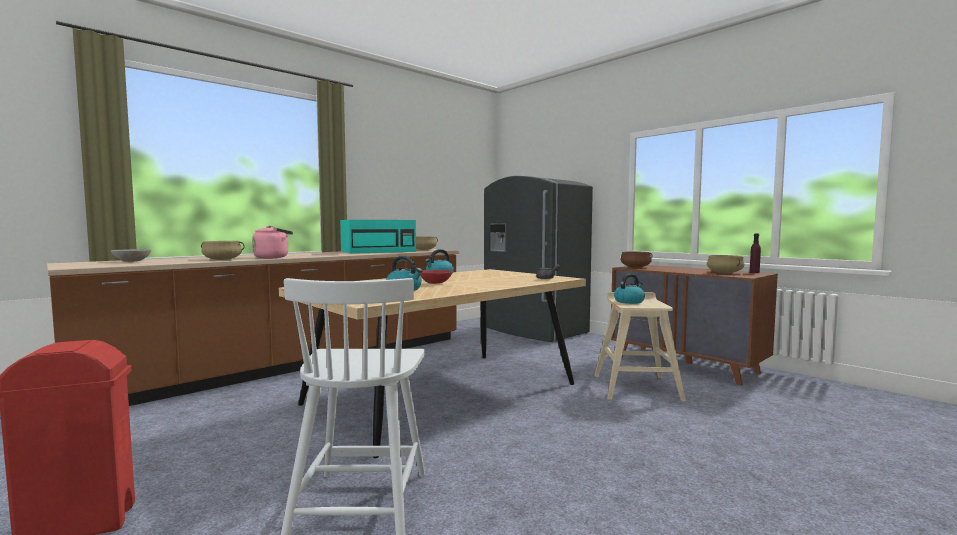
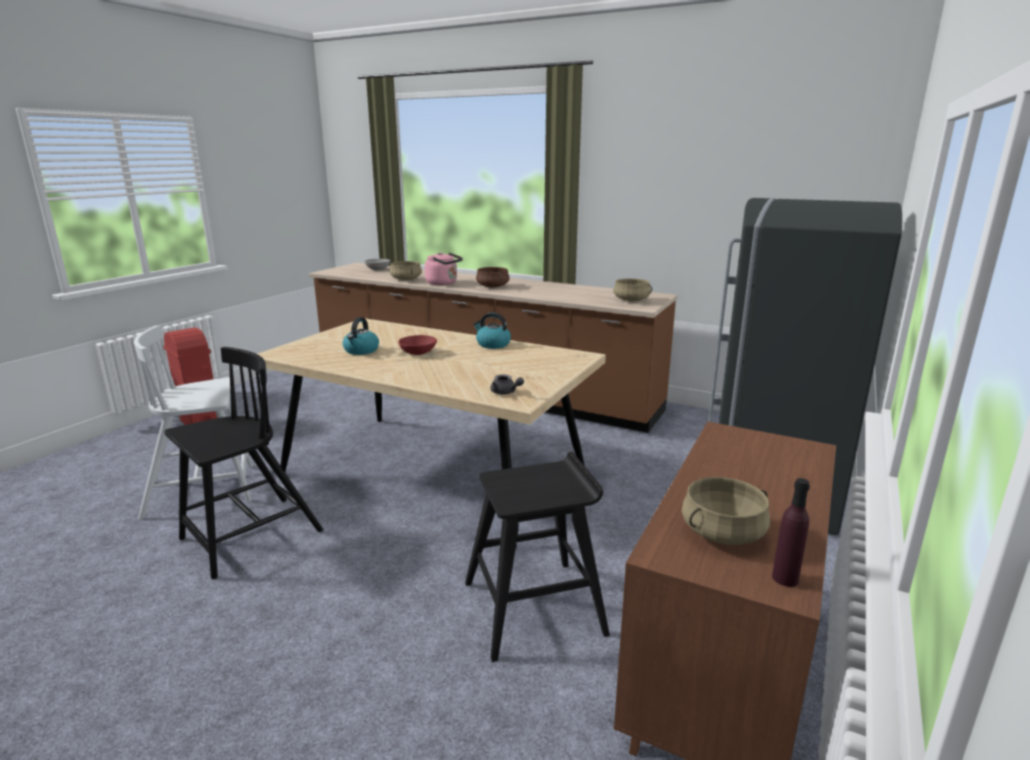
camera: 70 degrees right, 15 degrees up
turquoise microwave [340,220,416,254] -> none
beige stool [594,292,686,401] -> black stool [465,451,610,662]
kettle [614,274,645,304] -> none
brown cooking pot [621,251,653,268] -> brown cooking pot moved to [476,267,510,287]
none -> black chair [164,347,323,579]

